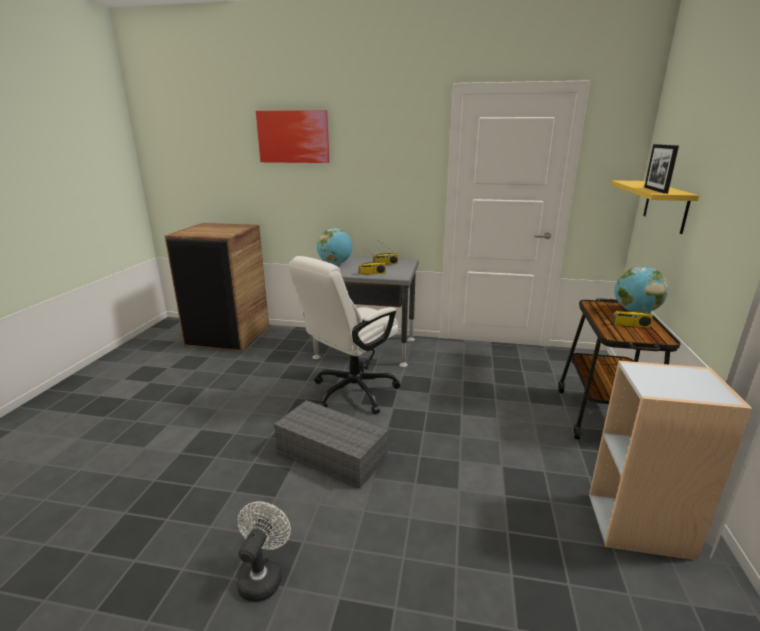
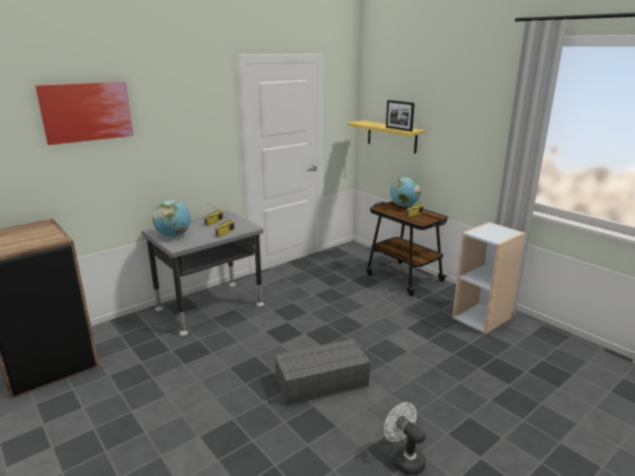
camera: 50 degrees left, 0 degrees up
white office chair [288,256,401,415] -> none

